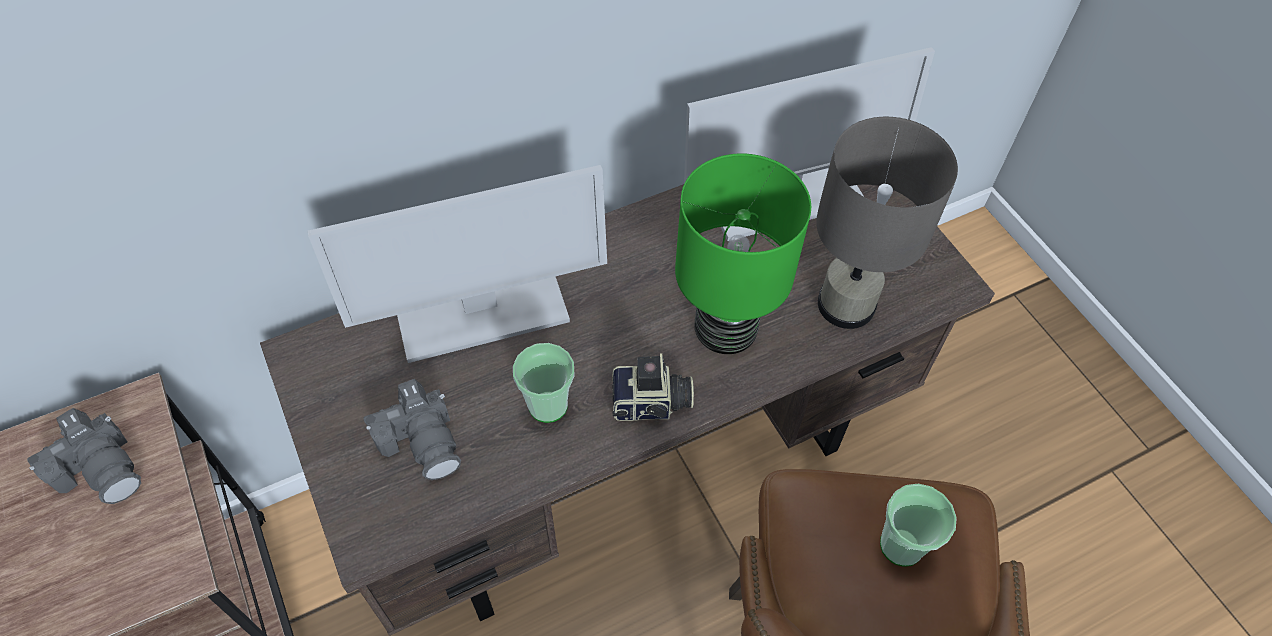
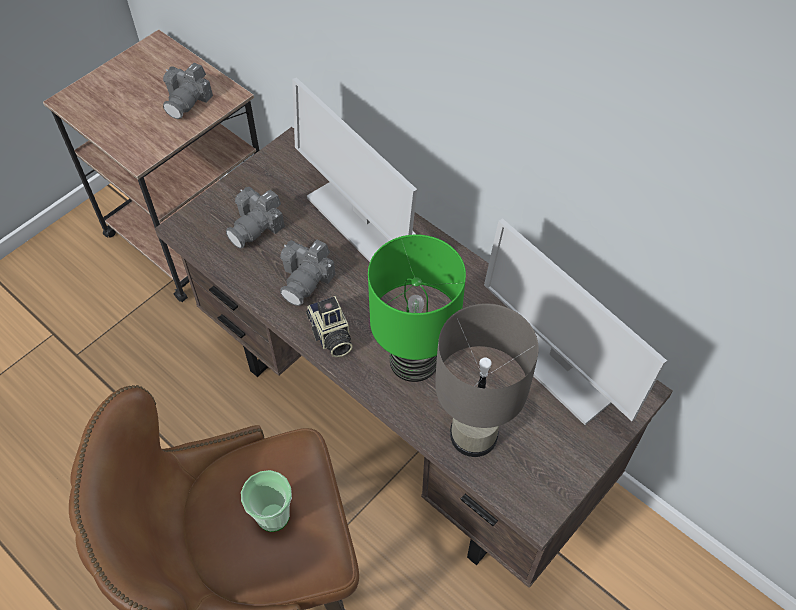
camera: 70 degrees right, 0 degrees up
cup [513,343,574,423] -> camera [280,240,335,306]

